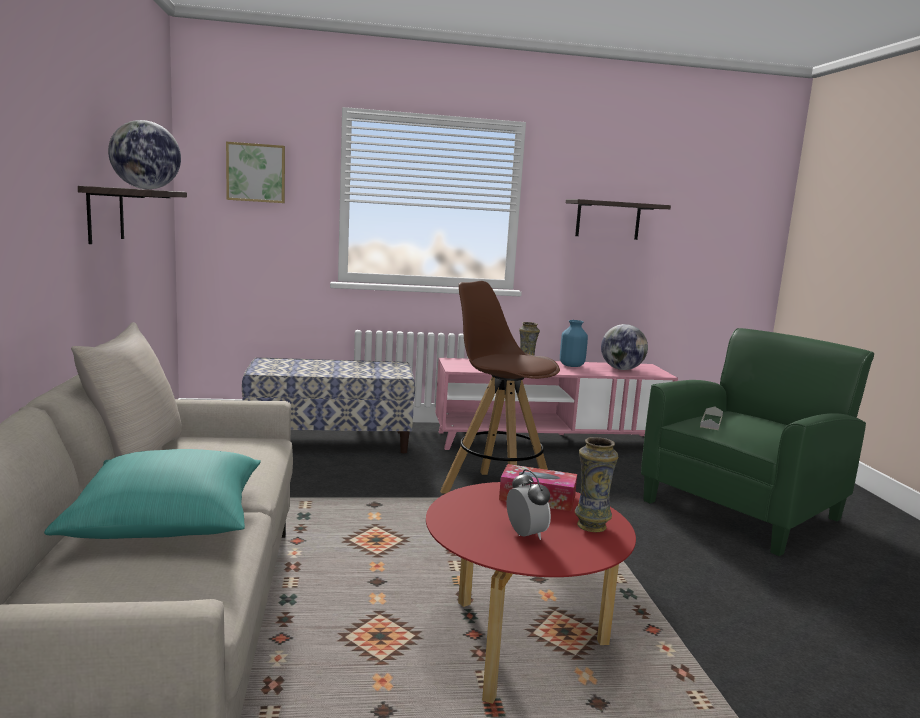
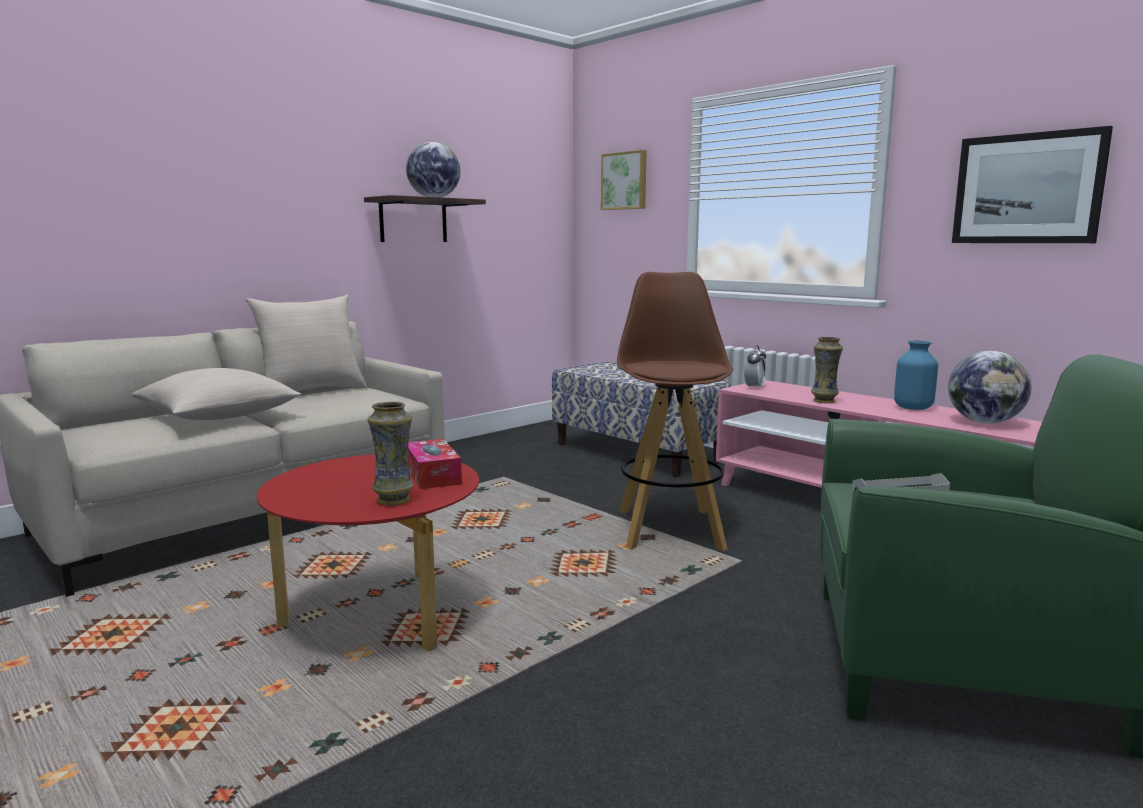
camera: 55 degrees right, 0 degrees up
turquoise pillow [44,449,261,539] -> beige pillow [131,368,301,420]
alarm clock [506,469,551,540] -> alarm clock moved to [744,345,766,390]
shelf [566,199,671,240] -> picture [952,126,1113,243]

